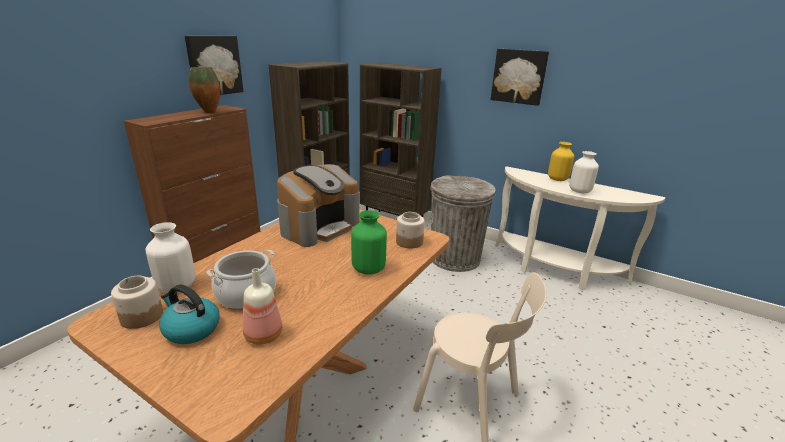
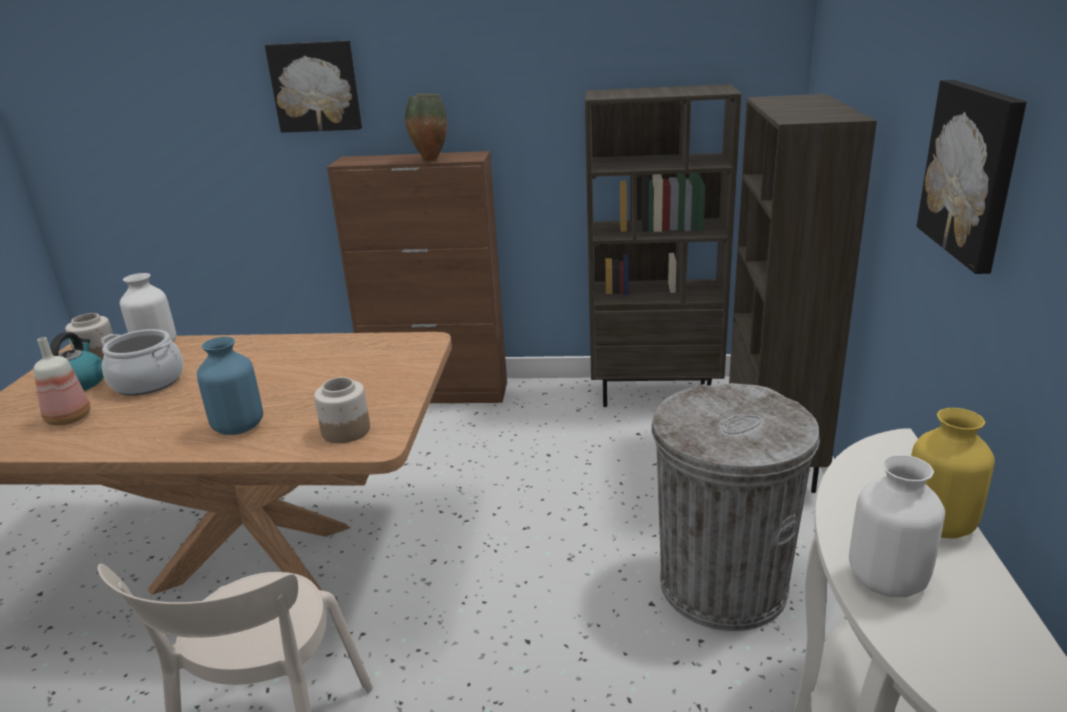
camera: 65 degrees right, 0 degrees up
picture [185,36,243,95] -> picture moved to [265,41,362,133]
coffee machine [277,164,359,247] -> none
green vase [351,210,387,275] -> blue vase [197,337,263,435]

